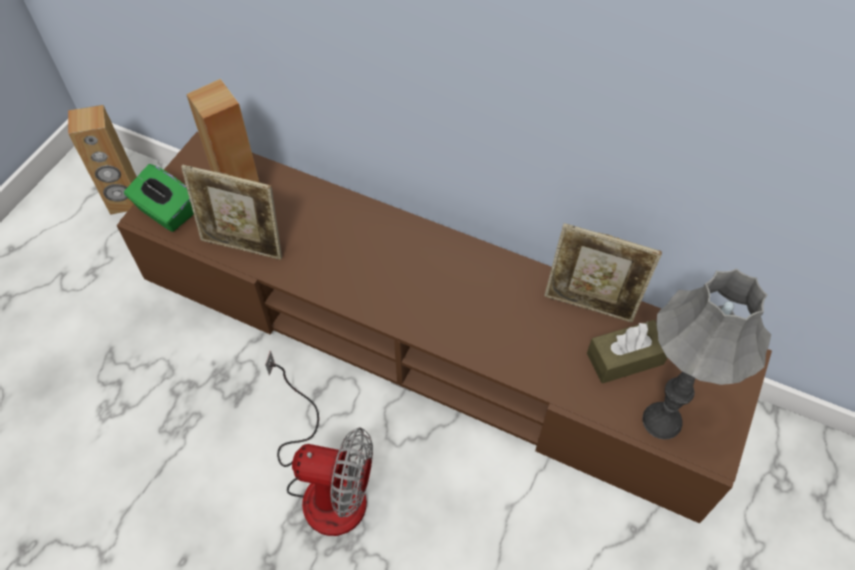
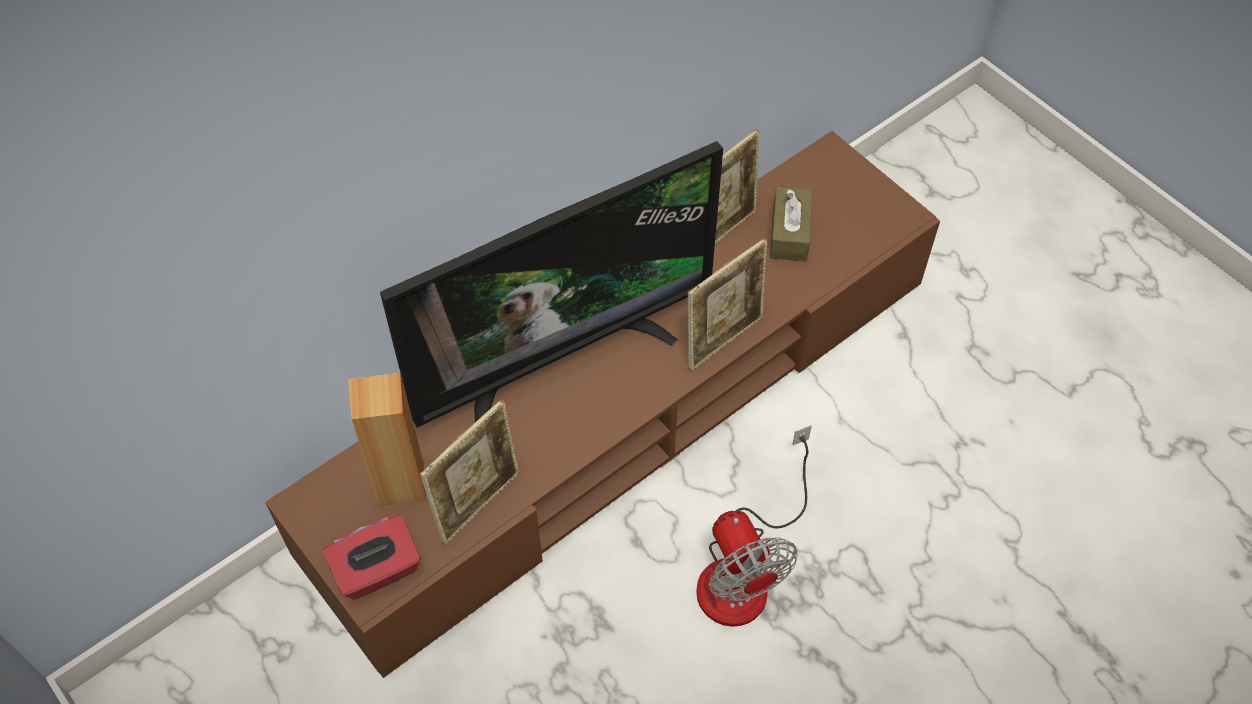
camera: 65 degrees left, 0 degrees up
brown speaker [68,105,137,215] -> none
green tissue box [124,164,194,232] -> red tissue box [322,514,421,600]
fan [265,350,373,536] -> fan turned 120 degrees clockwise [696,425,812,627]
grey table lamp [642,268,771,440] -> none
none -> television [380,141,723,428]
none -> picture frame [688,238,768,371]

